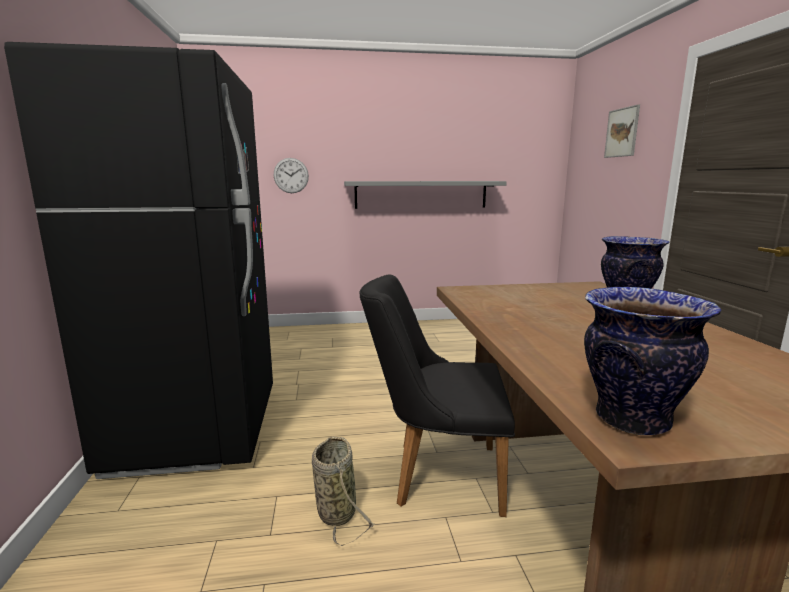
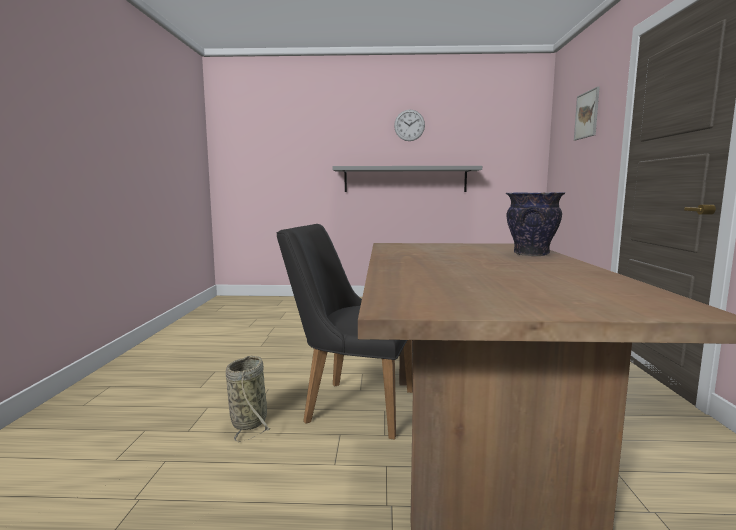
camera: 10 degrees right, 5 degrees down
black fridge [4,42,273,479] -> none
wall clock [274,158,309,193] -> wall clock moved to [394,110,425,141]
vase [584,287,721,435] -> none

